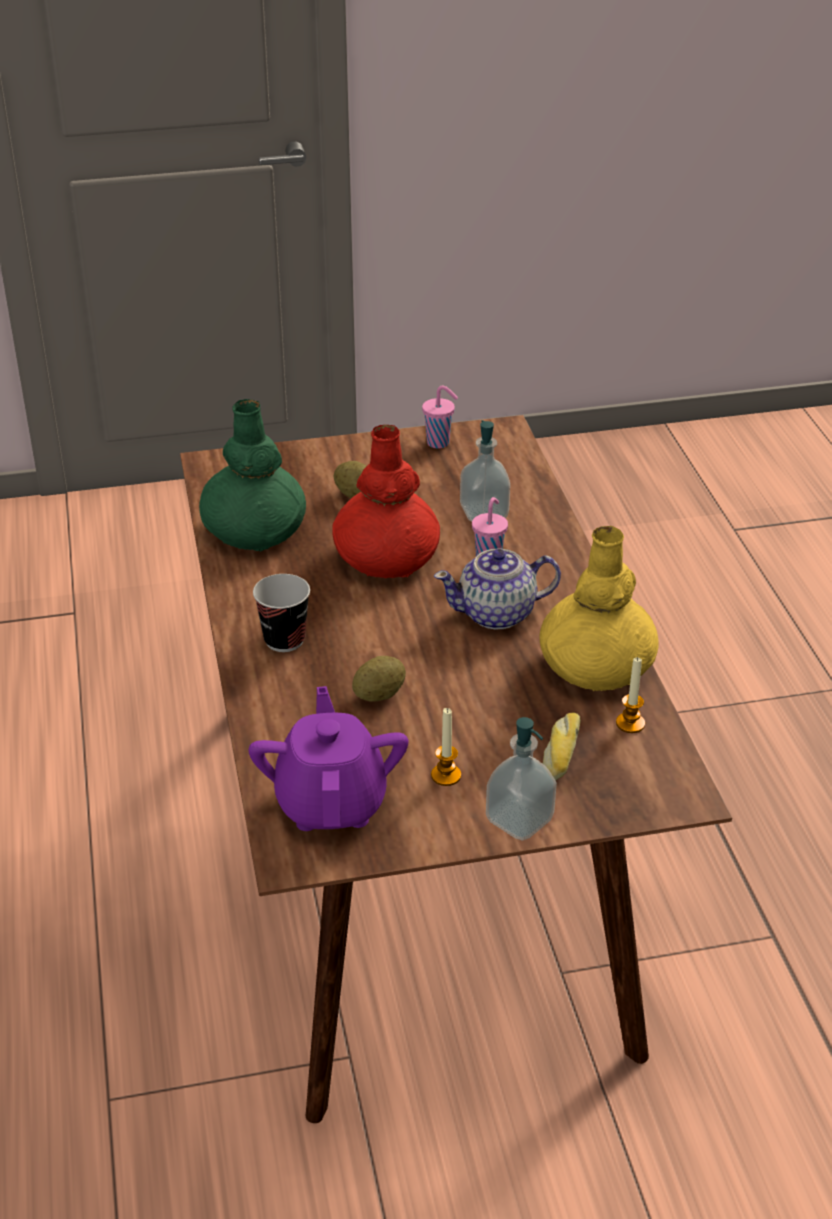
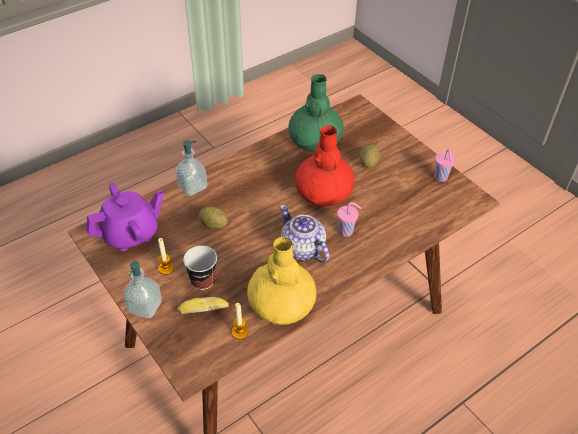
camera: 65 degrees right, 10 degrees up
cup [253,574,310,652] -> cup moved to [183,246,217,290]
soap dispenser [460,420,510,522] -> soap dispenser moved to [175,141,207,196]

